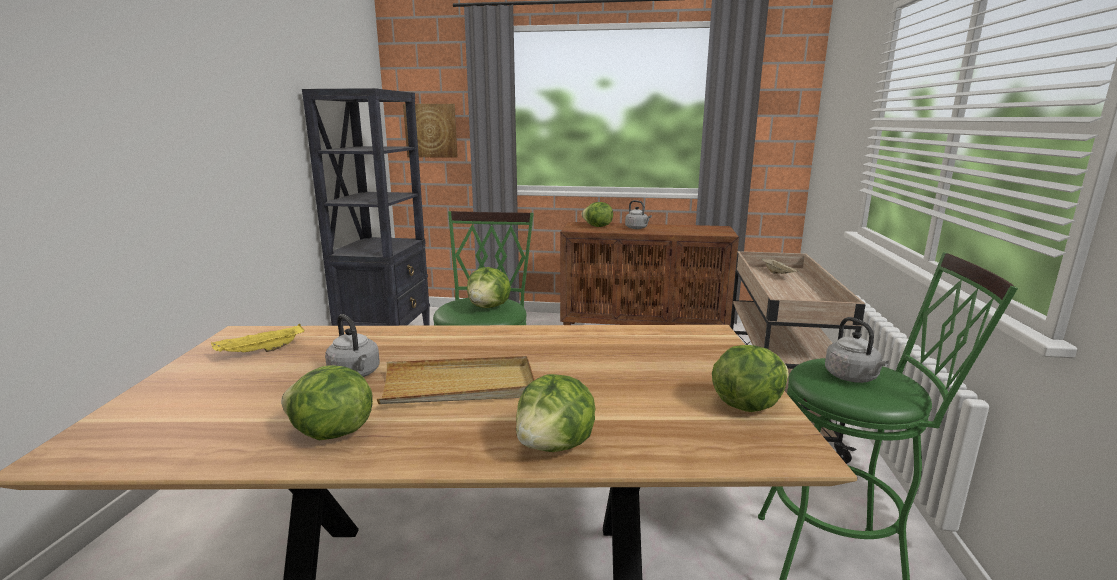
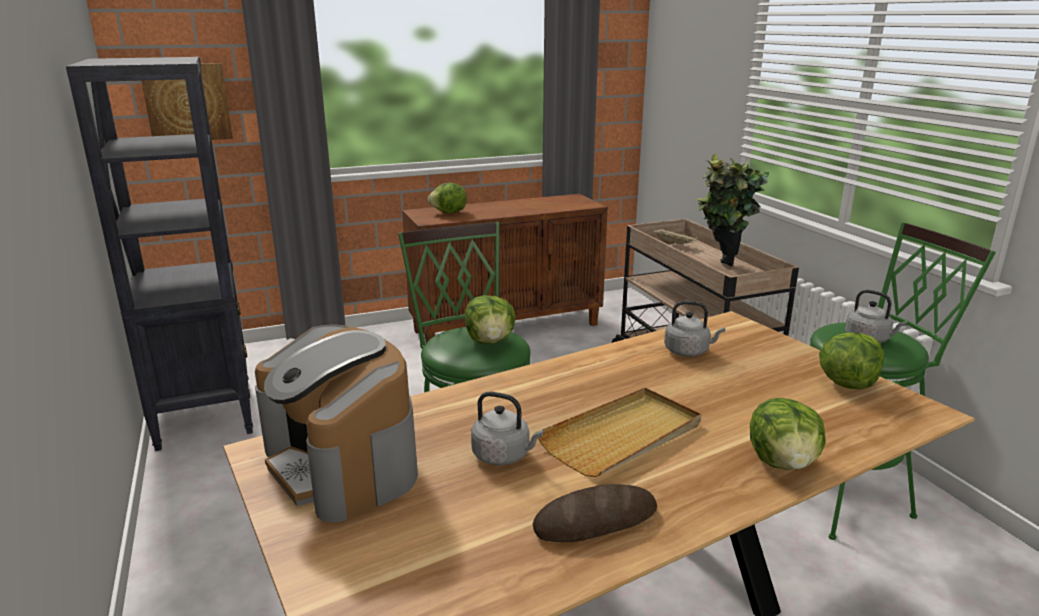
camera: 30 degrees left, 5 degrees up
yellow tray [211,324,304,352] -> coffee machine [255,325,418,523]
lettuce [281,365,373,441] -> bread [533,484,657,542]
grey kettle [625,200,652,229] -> grey kettle moved to [664,301,725,357]
none -> potted plant [696,154,769,266]

